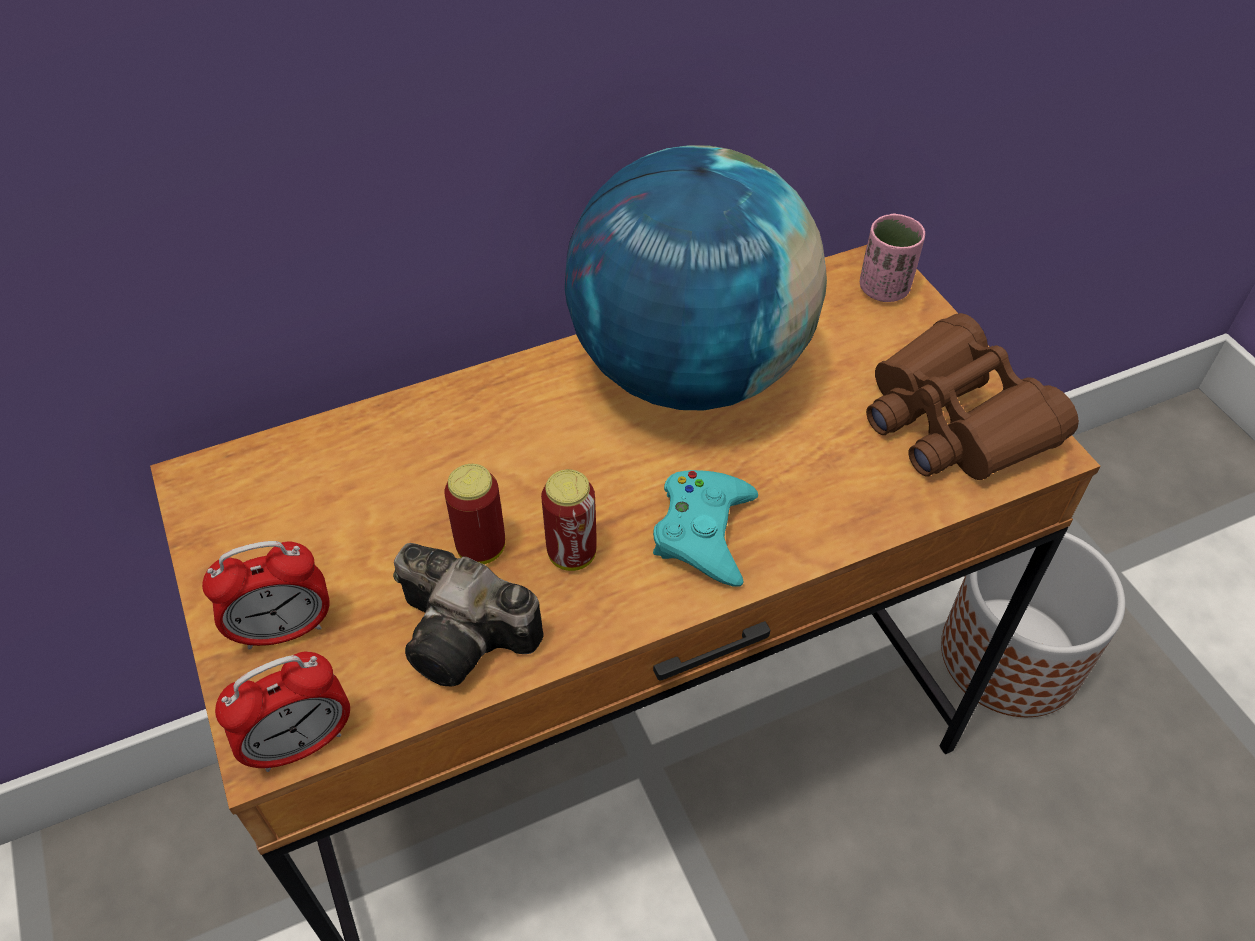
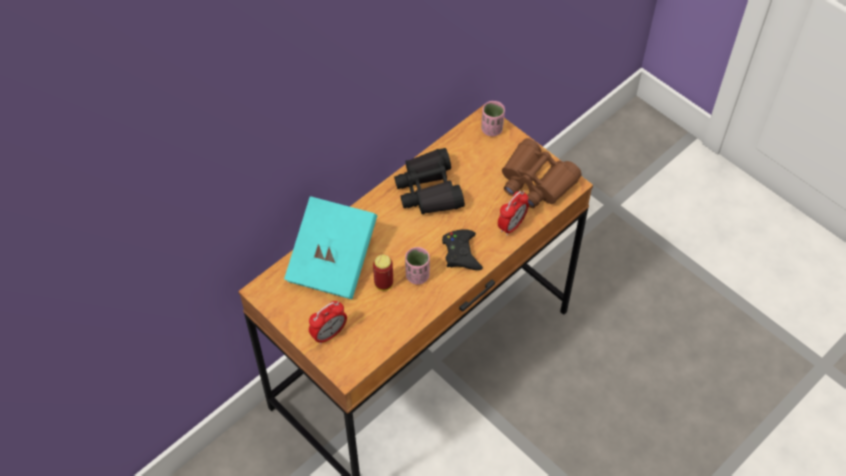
camera: 20 degrees left, 5 degrees up
alarm clock [215,652,350,772] -> alarm clock moved to [498,191,529,236]
camera [393,543,544,686] -> none
can [541,469,597,571] -> pink cup [405,247,430,284]
globe [565,145,827,410] -> black binoculars [394,148,465,214]
turquoise game controller [653,470,758,587] -> black game controller [442,229,483,270]
planter [941,532,1125,717] -> none
none -> turquoise book [284,196,378,299]

